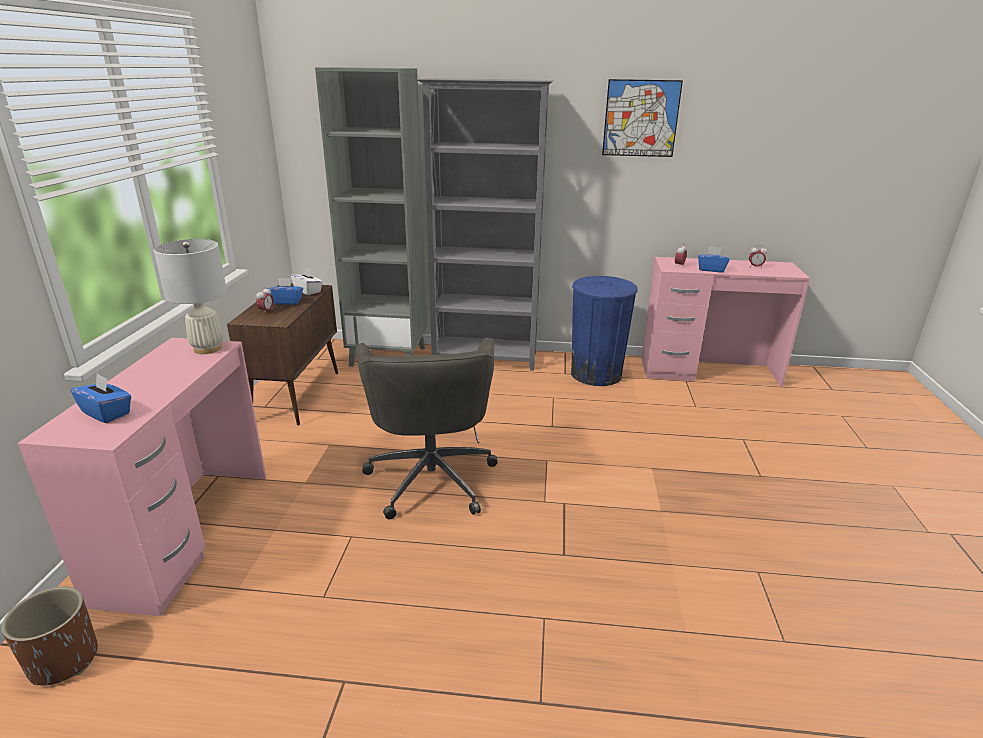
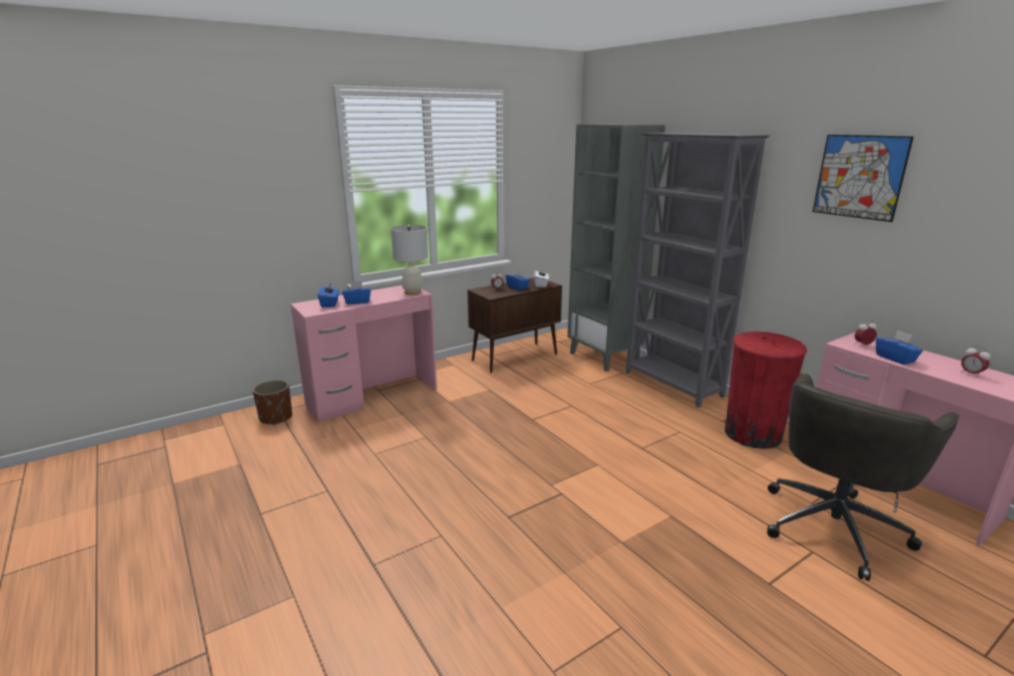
camera: 50 degrees right, 5 degrees down
grey office chair [356,338,498,520] -> grey office chair moved to [767,373,960,581]
blue trash can [571,276,638,386] -> red trash can [725,331,807,449]
none -> blue tissue box [342,281,371,304]

